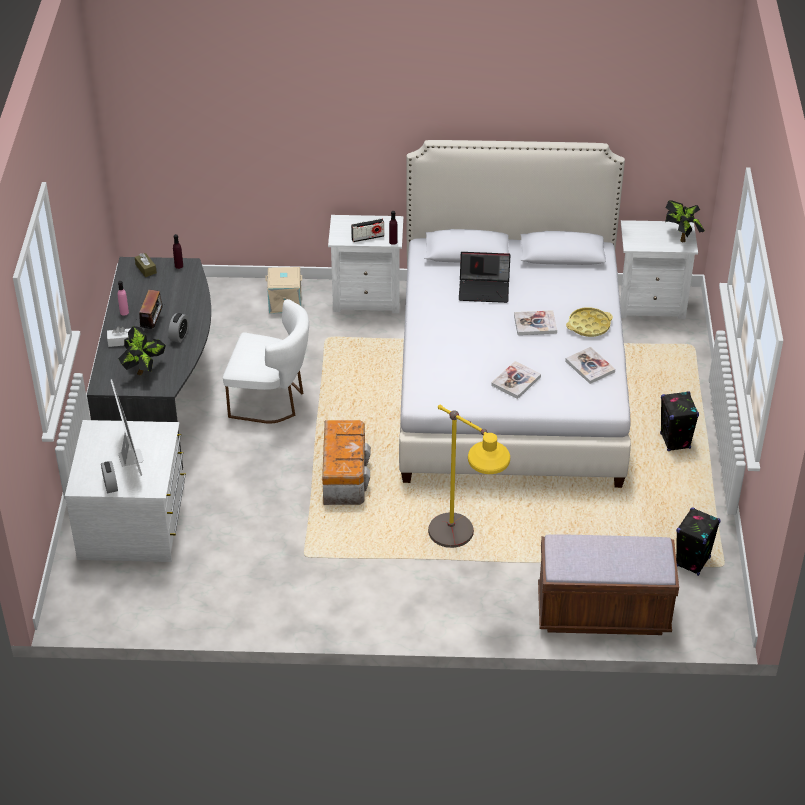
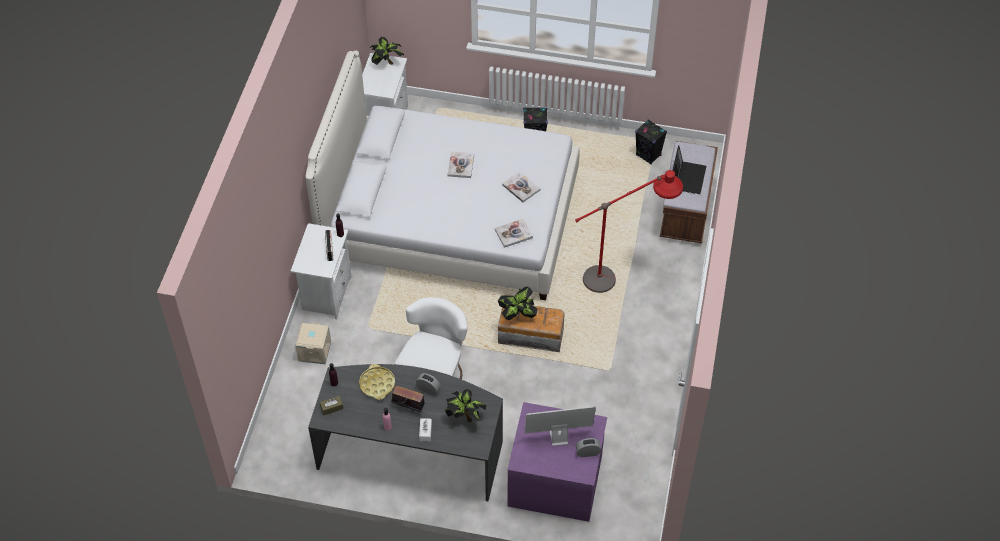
camera: 80 degrees left, 10 degrees up
white dresser [65,420,186,562] -> purple dresser [507,402,607,522]
yellow floor lamp [428,405,510,548] -> red floor lamp [575,170,683,293]
laptop [459,252,511,303] -> laptop moved to [672,145,706,194]
book [565,347,615,384] -> book moved to [495,219,533,248]
yellow tray [566,307,613,337] -> yellow tray moved to [359,364,395,400]
none -> potted plant [498,287,538,321]

